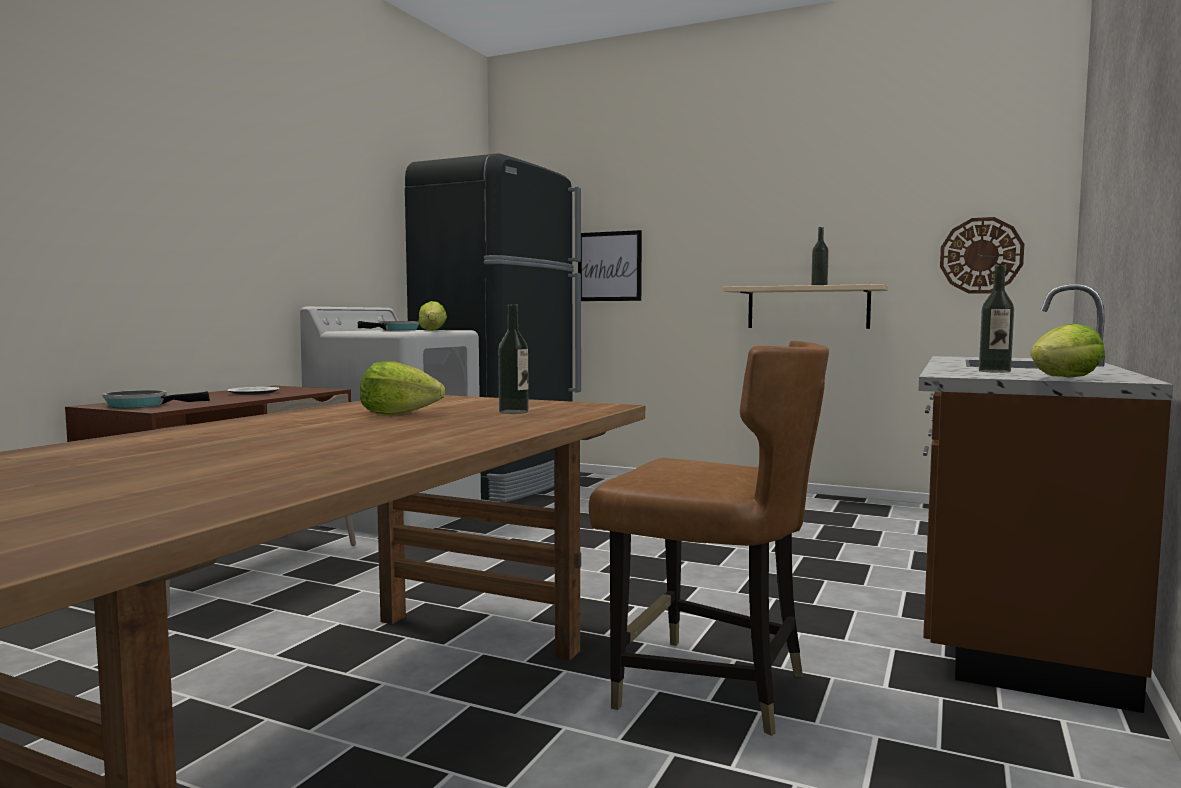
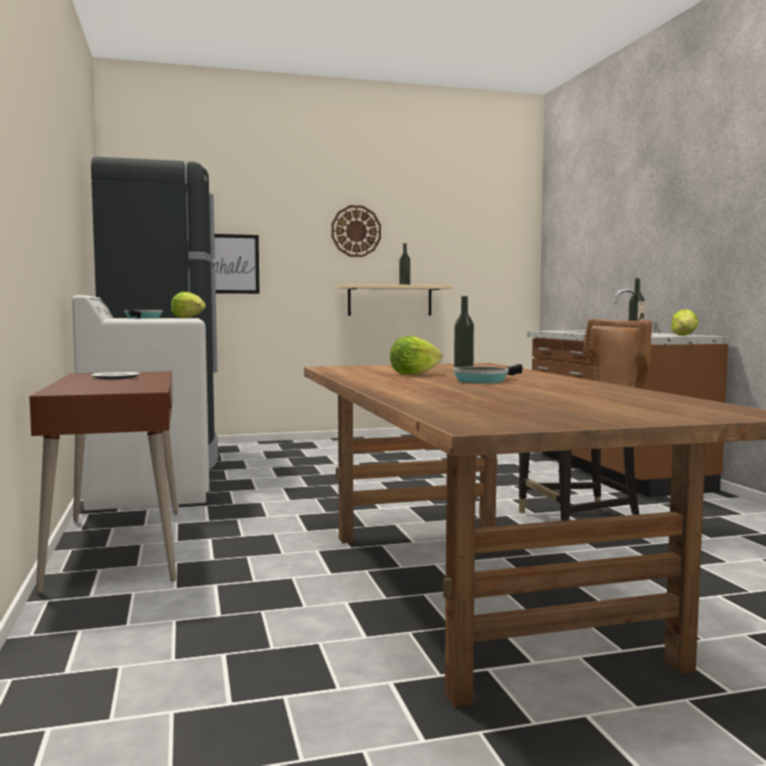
camera: 40 degrees left, 0 degrees up
frying pan [102,390,210,408] -> frying pan moved to [453,364,523,383]
wall clock [940,217,1024,294] -> wall clock moved to [331,205,381,257]

